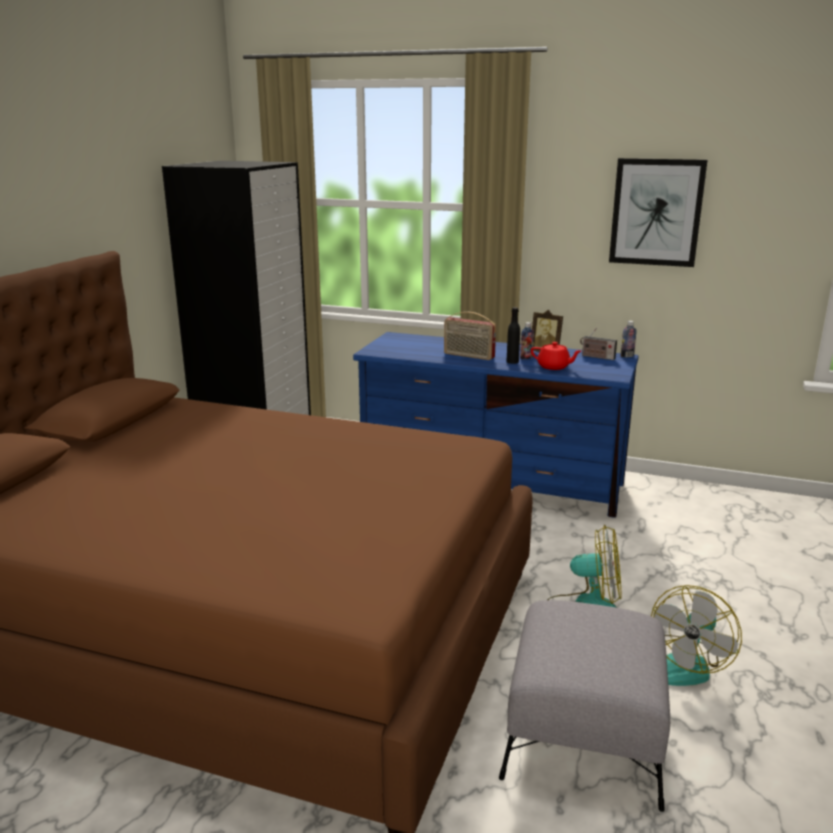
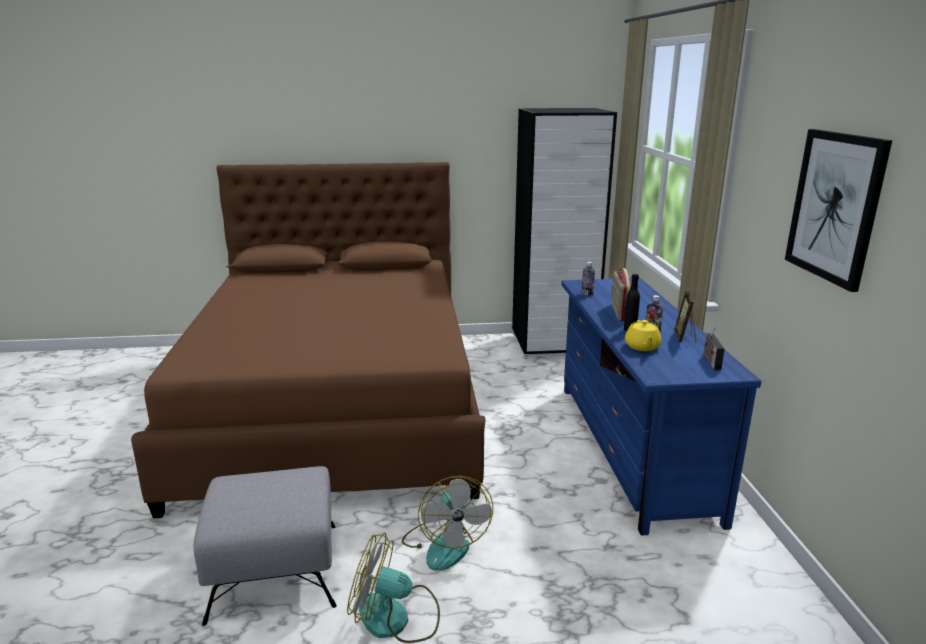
camera: 65 degrees right, 0 degrees up
red teapot [531,342,581,370] -> yellow teapot [625,320,662,351]
bottle [621,321,637,357] -> bottle moved to [581,262,595,296]

